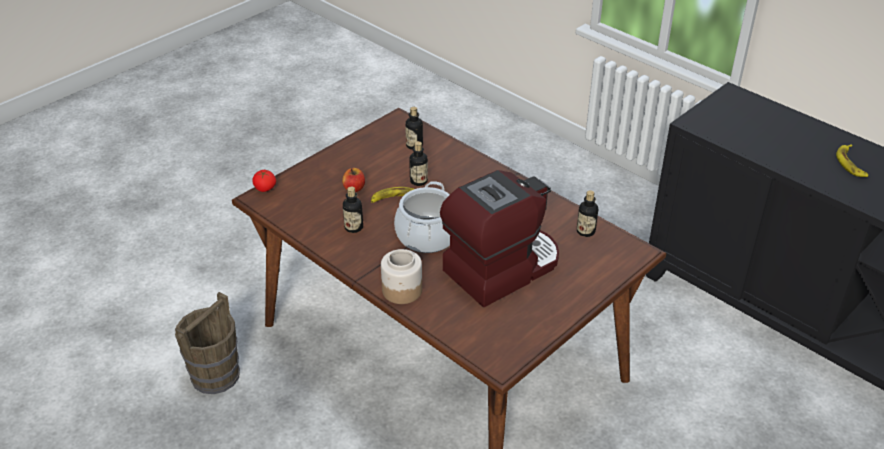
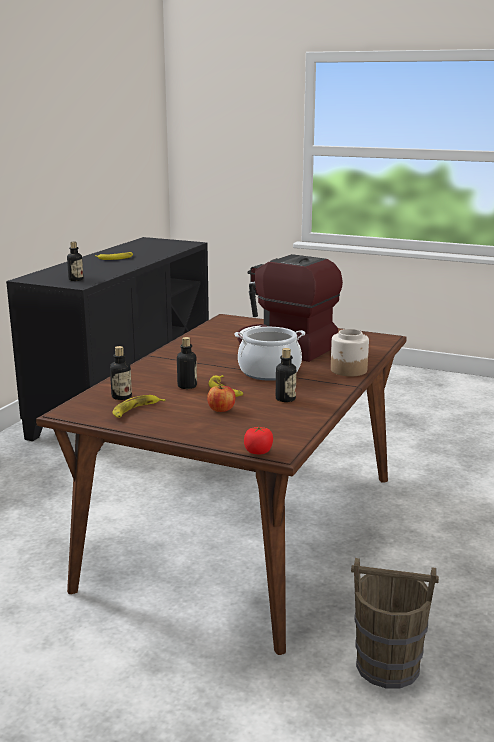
camera: 110 degrees left, 20 degrees down
bottle [577,190,598,237] -> bottle moved to [67,242,83,281]
none -> banana [112,395,165,418]

